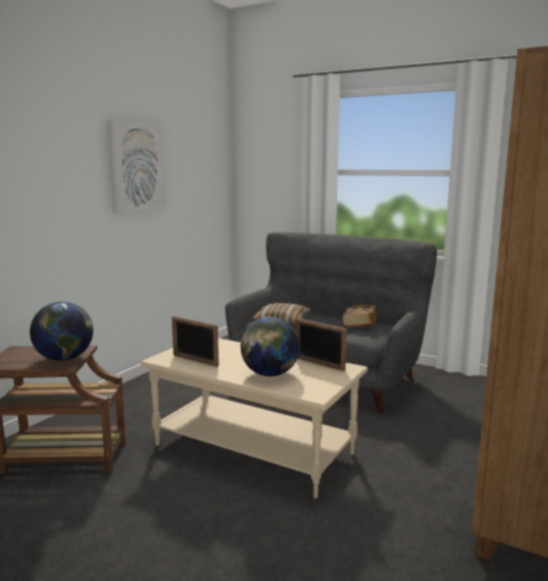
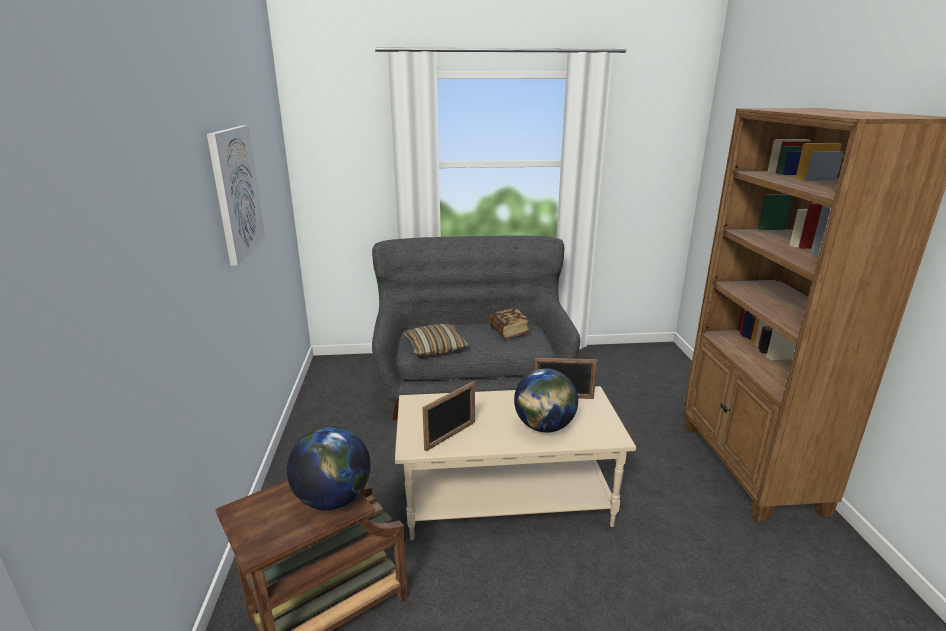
camera: 35 degrees left, 10 degrees up
picture frame [172,316,219,367] -> picture frame turned 45 degrees counterclockwise [422,381,475,451]

